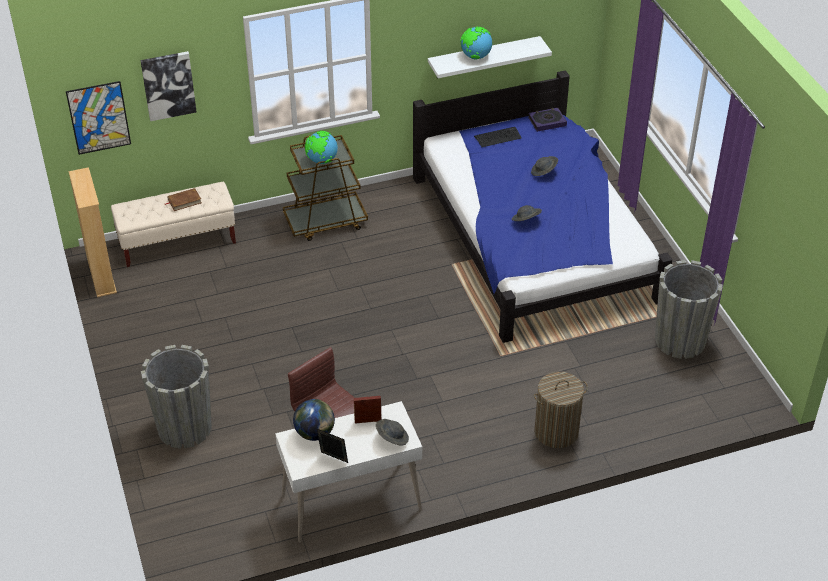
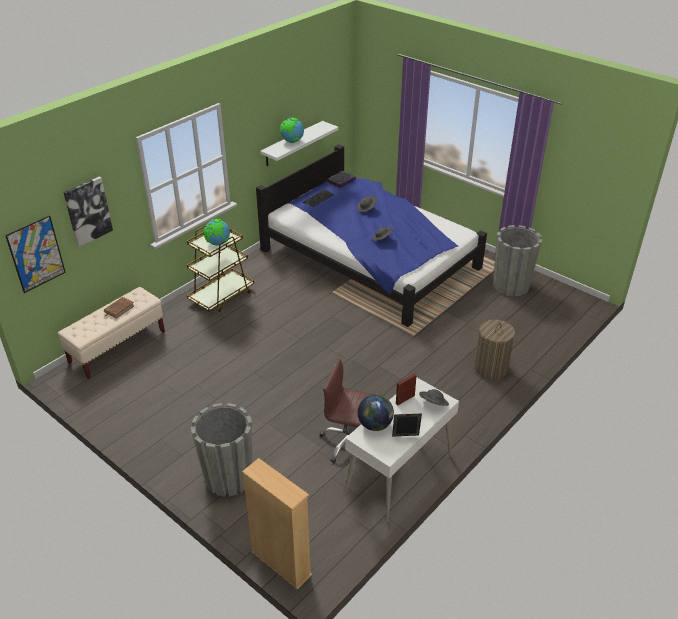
camera: 30 degrees left, 5 degrees down
beige bookcase [68,167,117,297] -> beige bookcase moved to [242,458,312,590]

